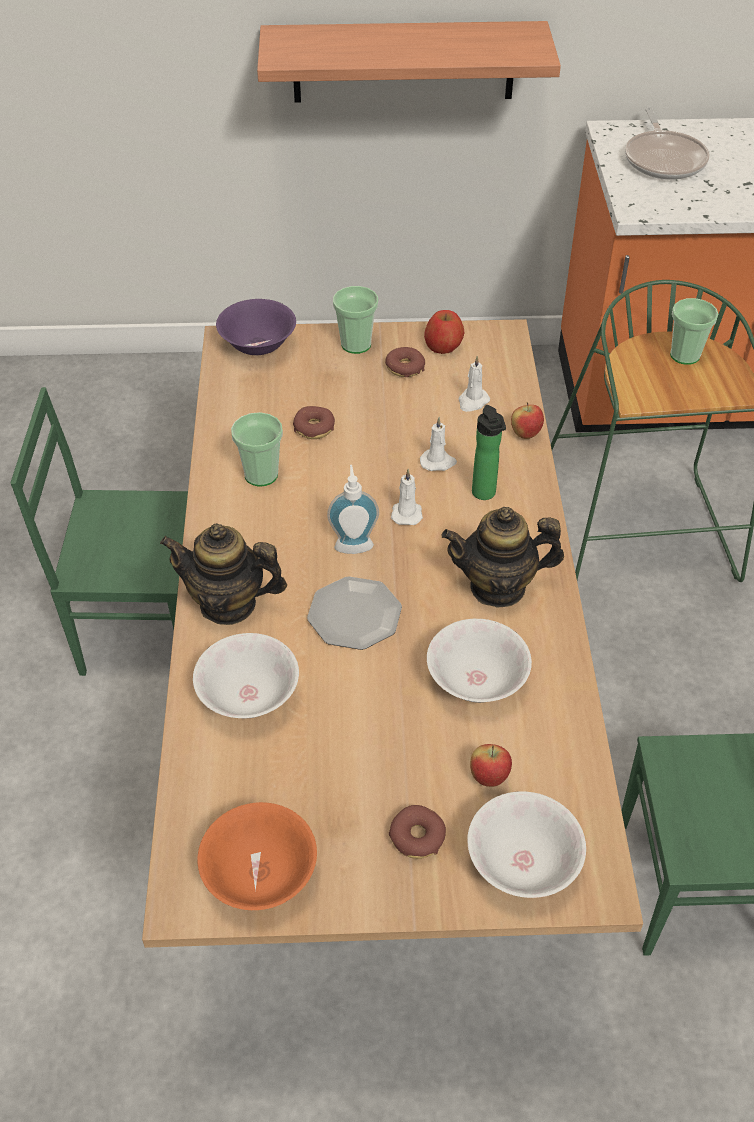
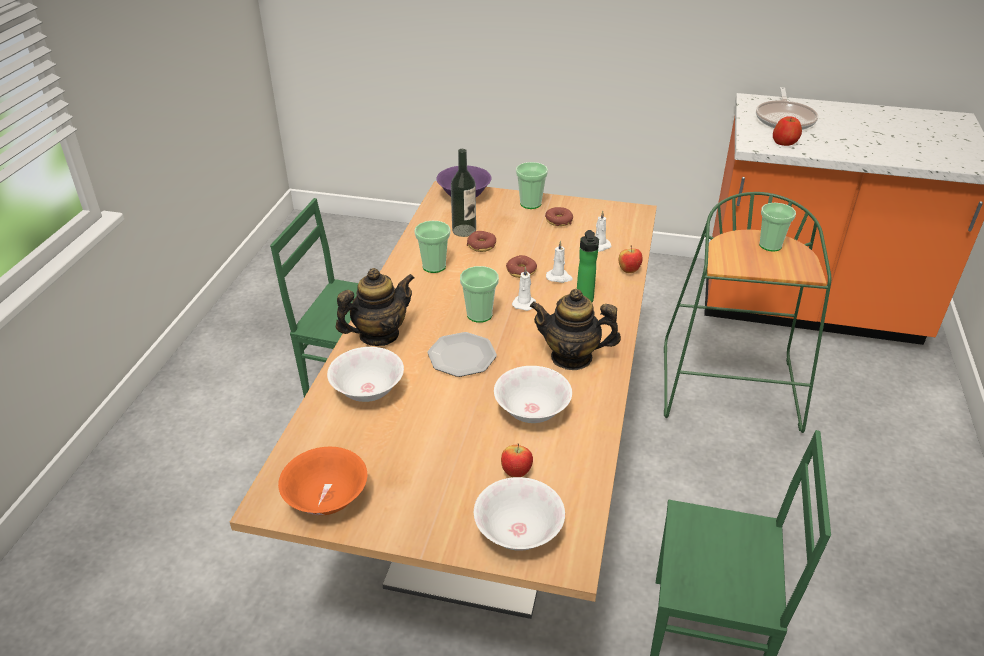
camera: 15 degrees right, 10 degrees down
teapot [160,523,287,625] -> teapot turned 120 degrees clockwise [336,268,415,346]
shelf [257,21,561,103] -> none
soap dispenser [327,465,379,554] -> cup [460,266,499,323]
donut [389,805,446,859] -> donut moved to [506,255,537,278]
apple [424,310,464,354] -> apple moved to [773,116,802,146]
none -> bottle [451,149,476,237]

